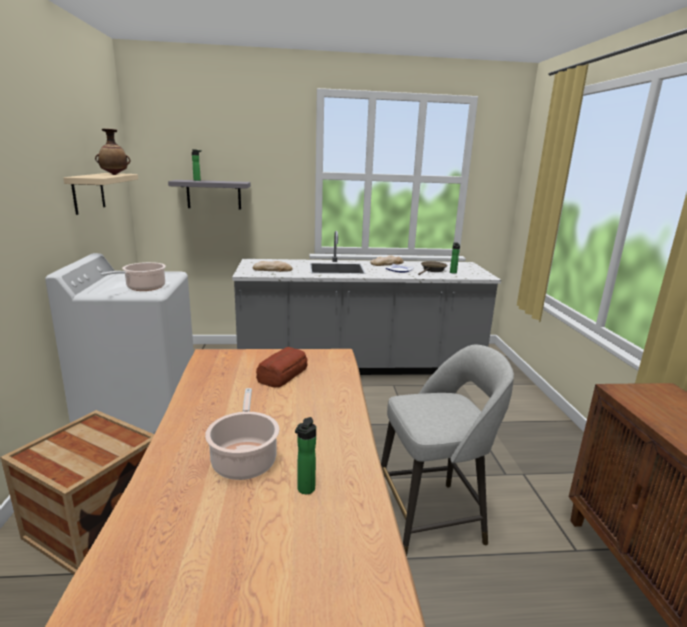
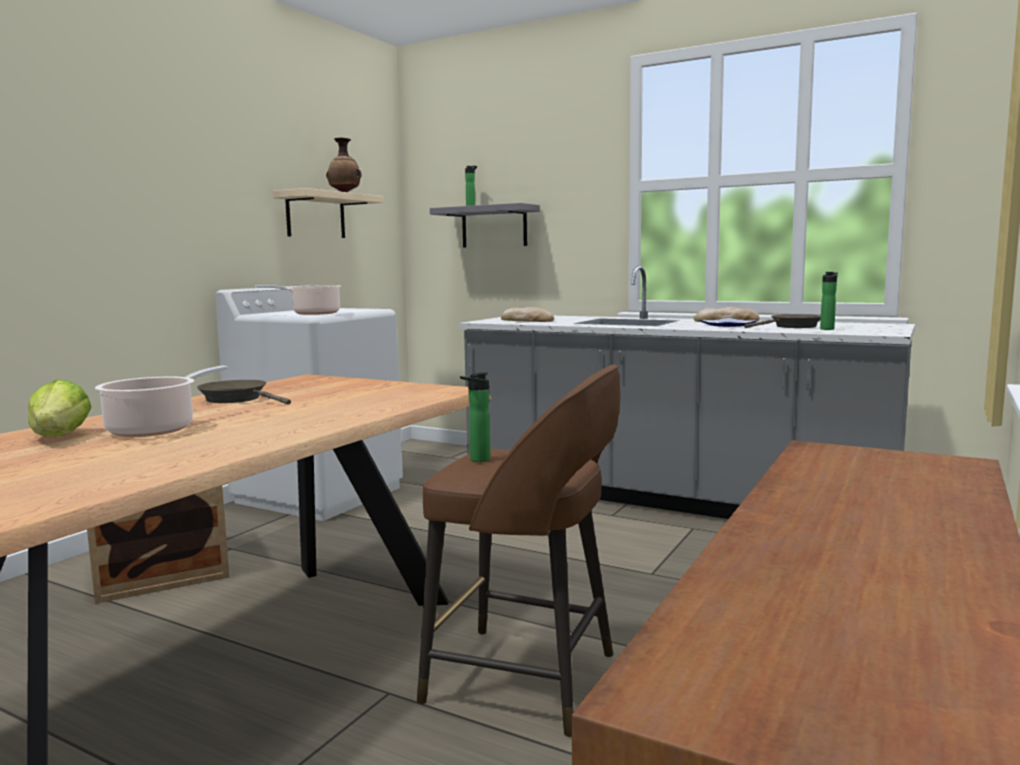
camera: 35 degrees right, 10 degrees down
bread [256,347,308,388] -> none
bottle [295,417,316,494] -> bottle moved to [460,372,491,462]
grey stool [381,345,514,556] -> brown stool [417,365,620,737]
none -> lettuce [28,380,91,437]
none -> brown frying pan [197,380,291,405]

